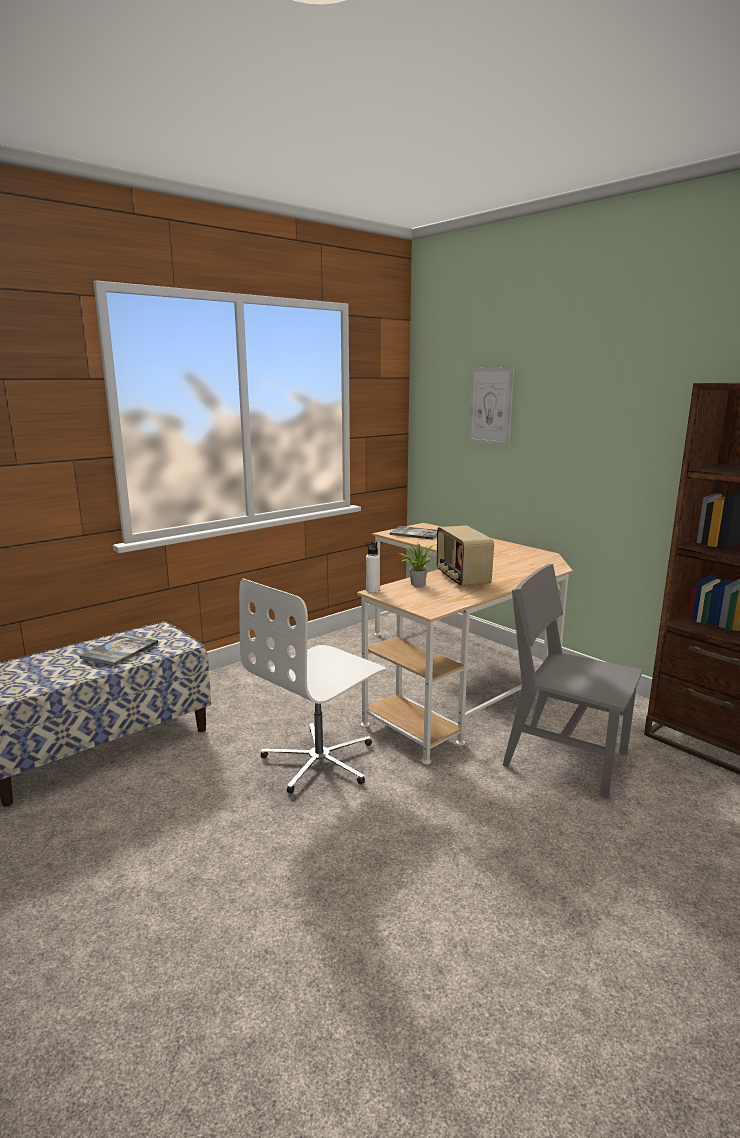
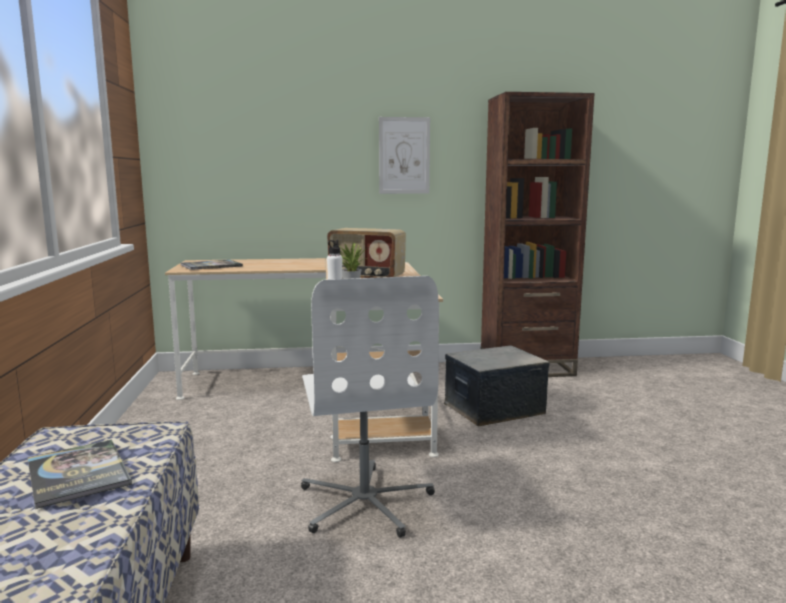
camera: 55 degrees left, 5 degrees down
picture [469,367,514,446] -> picture moved to [379,117,430,194]
grey chair [502,564,642,799] -> storage box [444,345,550,427]

